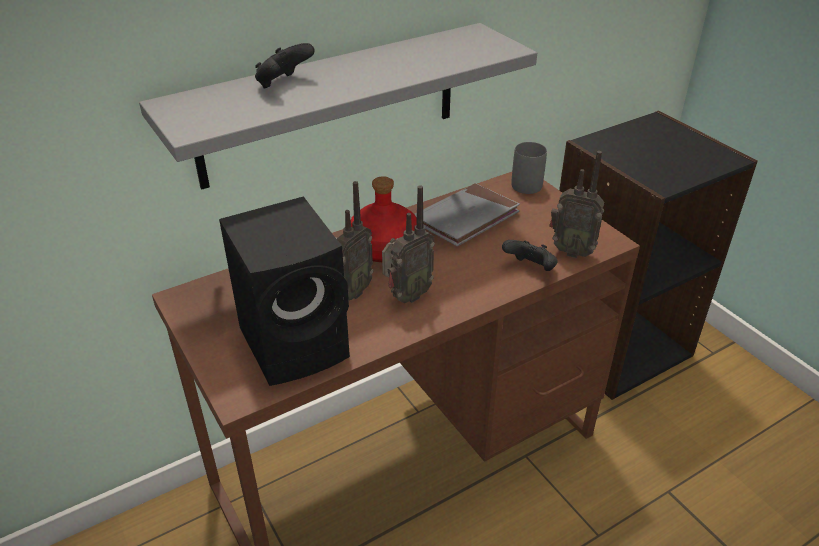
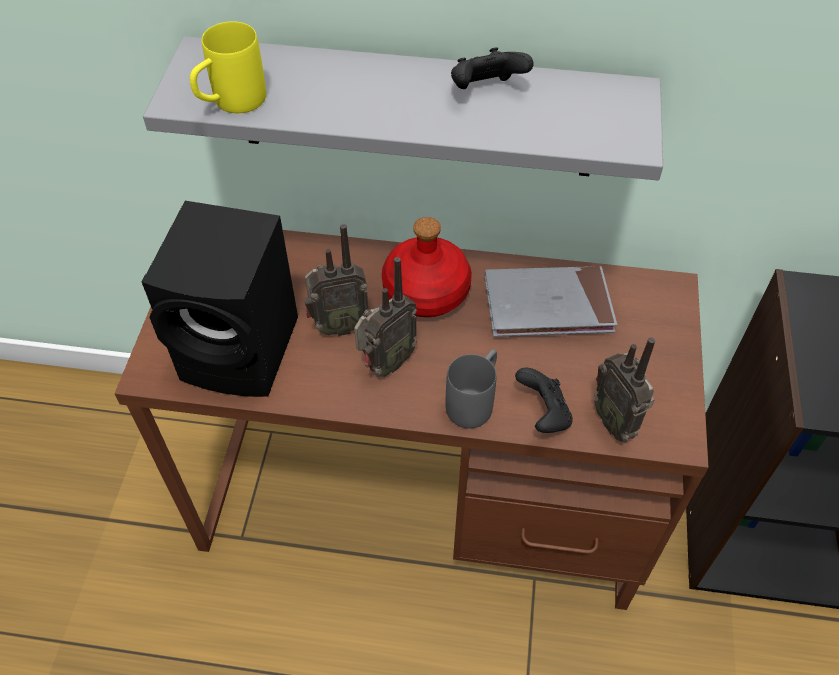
camera: 40 degrees right, 15 degrees up
black game controller [255,43,315,88] -> black game controller moved to [451,47,534,89]
radio [382,185,435,303] -> radio turned 45 degrees counterclockwise [354,257,417,377]
grey mug [511,142,547,194] -> grey mug moved to [446,349,497,428]
none -> yellow mug [190,21,266,113]

